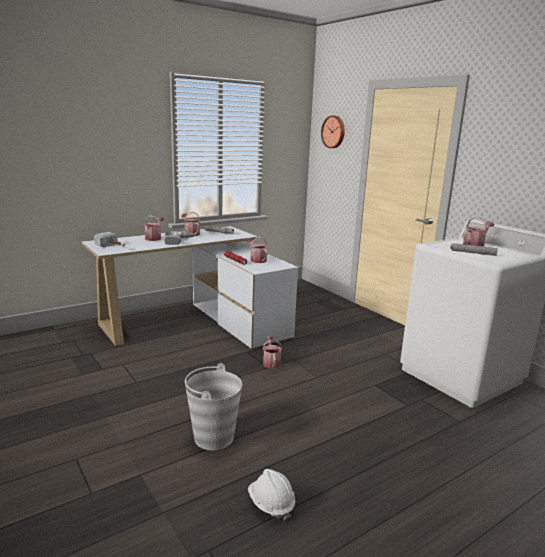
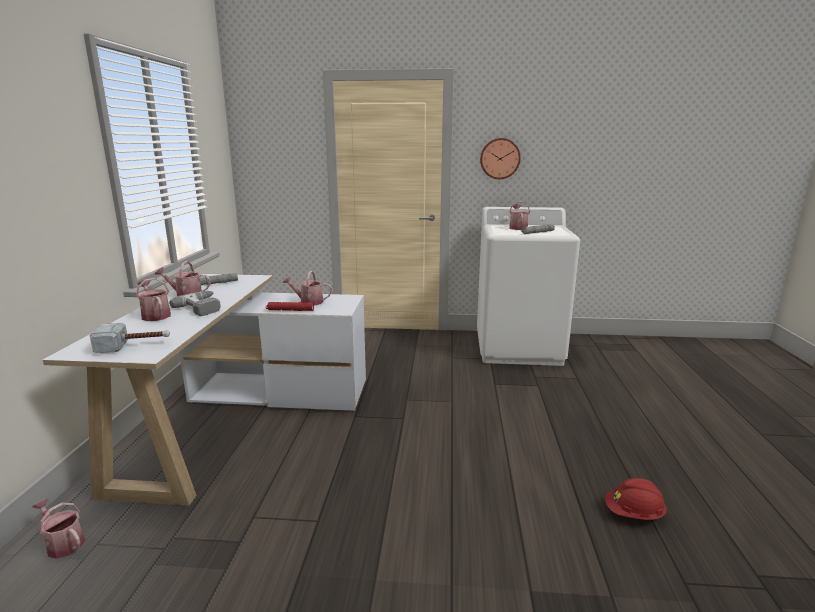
camera: 50 degrees left, 0 degrees up
grey bucket [185,363,242,450] -> none
white hard hat [248,469,295,520] -> red hard hat [605,478,667,520]
watering can [262,336,282,368] -> watering can moved to [31,498,85,559]
wall clock [321,116,345,148] -> wall clock moved to [480,138,521,179]

